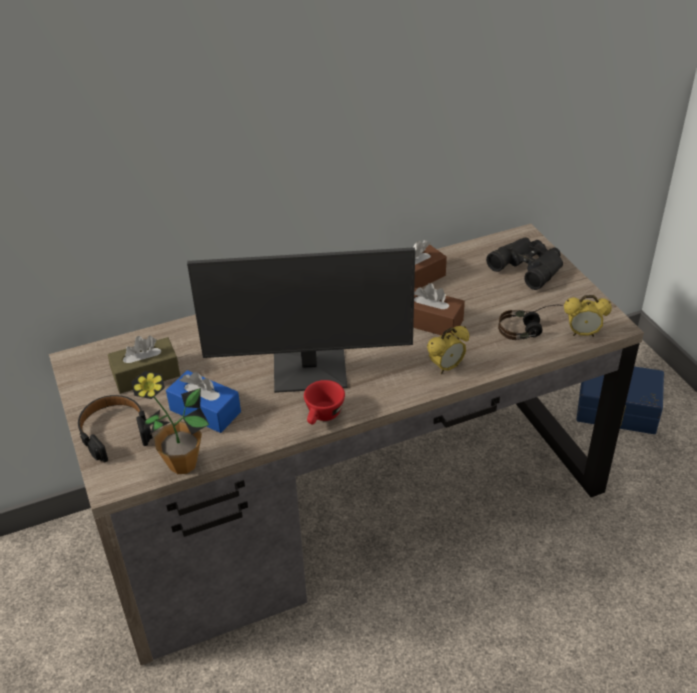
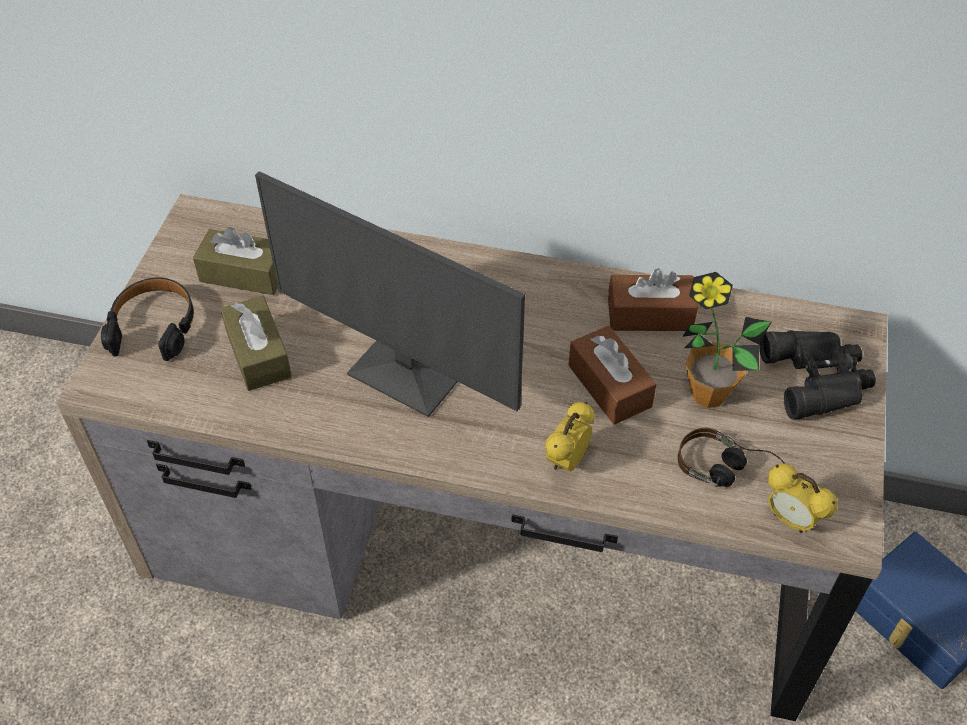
camera: 35 degrees right, 10 degrees up
potted plant [131,371,209,474] -> potted plant moved to [682,272,771,408]
blue tissue box [166,370,241,433] -> brown tissue box [220,296,292,391]
red cup [304,380,345,425] -> none
alarm clock [427,326,469,374] -> alarm clock turned 120 degrees clockwise [545,402,595,472]

